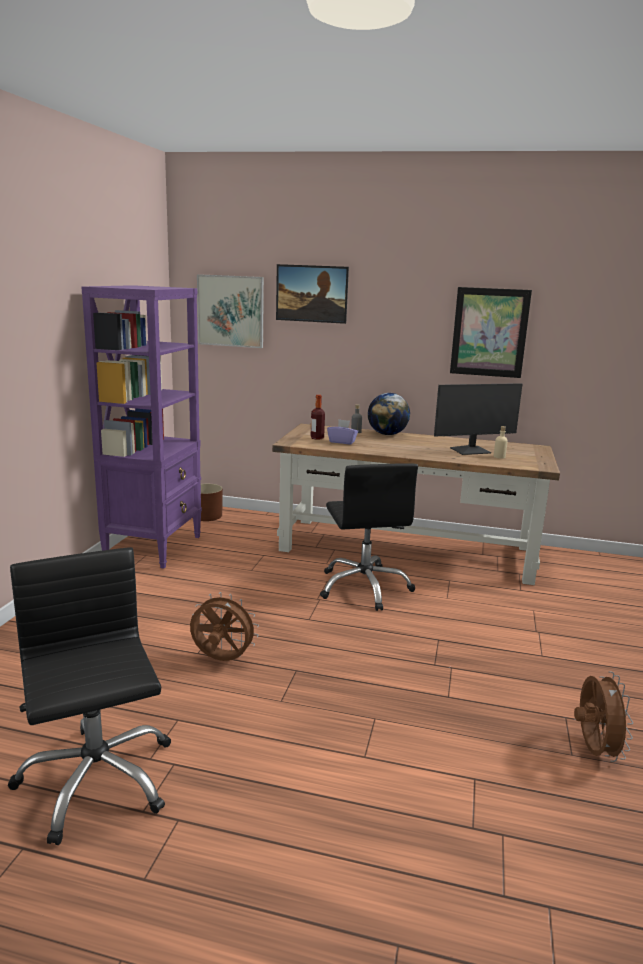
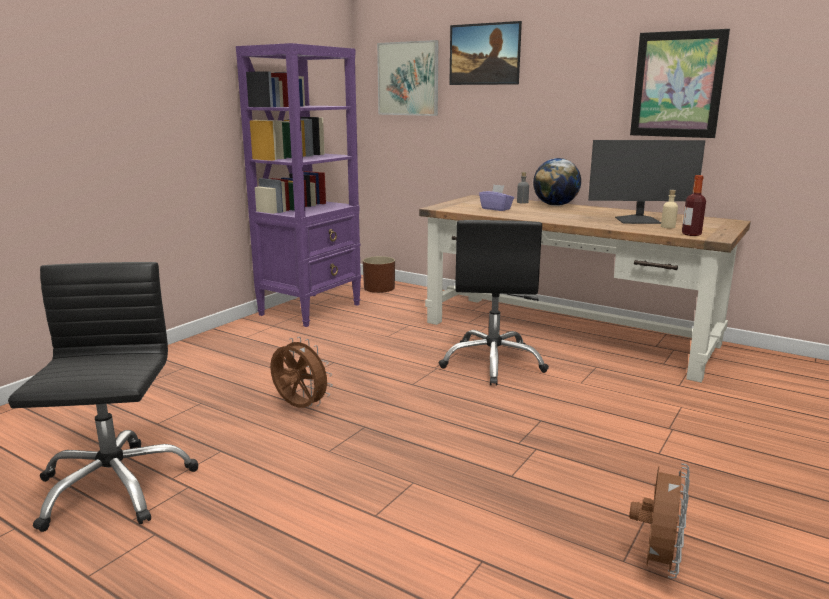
camera: 20 degrees right, 0 degrees up
bottle [311,395,325,440] -> bottle moved to [682,175,706,236]

